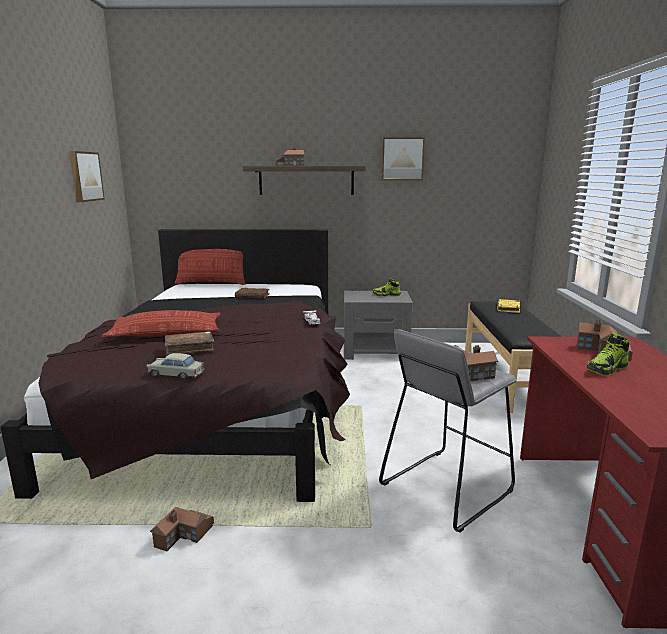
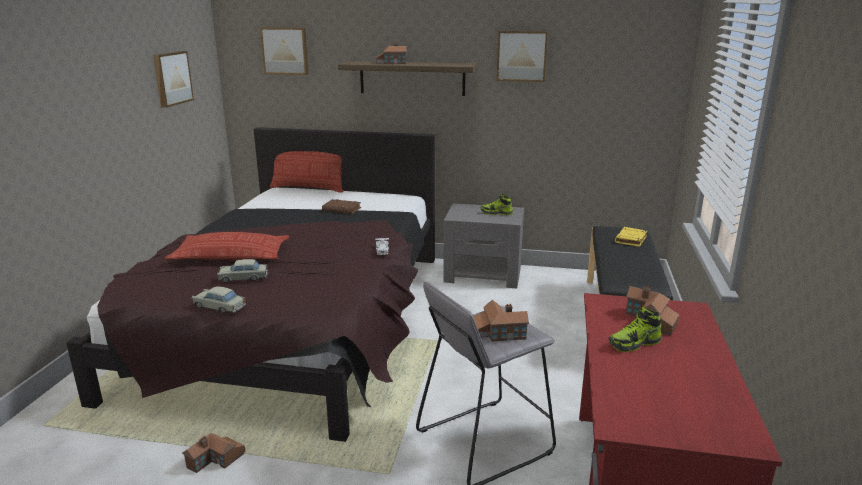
camera: 10 degrees right, 5 degrees up
brown book [165,331,214,356] -> beige toy car [217,259,268,283]
none -> picture [260,27,308,75]

